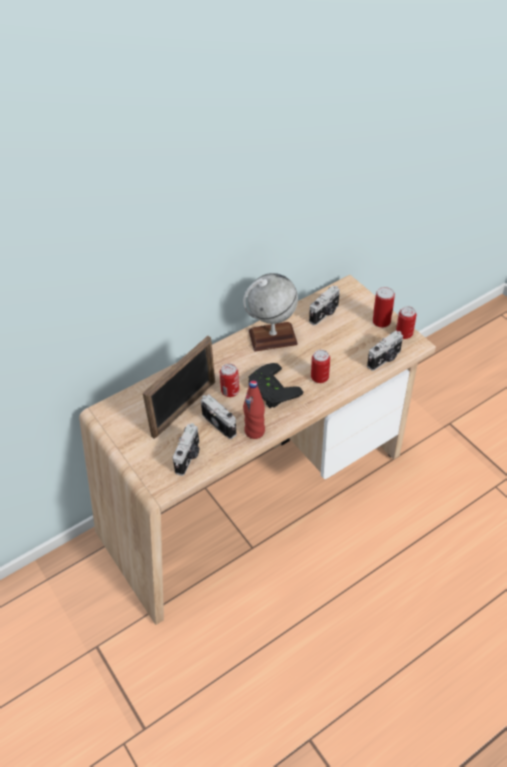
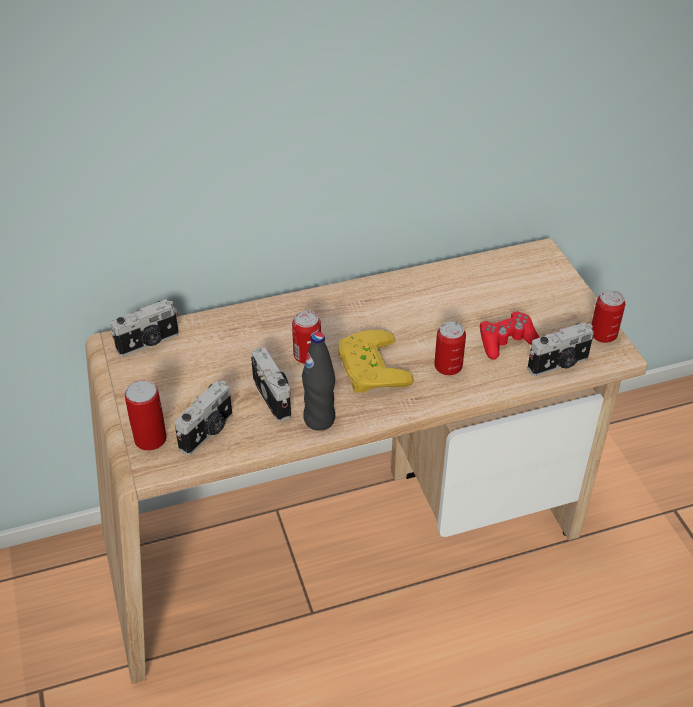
camera: 15 degrees right, 5 degrees down
picture frame [143,336,215,439] -> none
globe [243,273,298,352] -> none
red bottle [243,380,265,439] -> black bottle [302,332,335,431]
black game controller [249,363,303,408] -> yellow game controller [338,330,414,393]
camera [309,286,340,325] -> camera moved to [111,299,179,356]
can [373,287,395,328] -> can moved to [125,380,167,451]
none -> red game controller [480,311,540,360]

